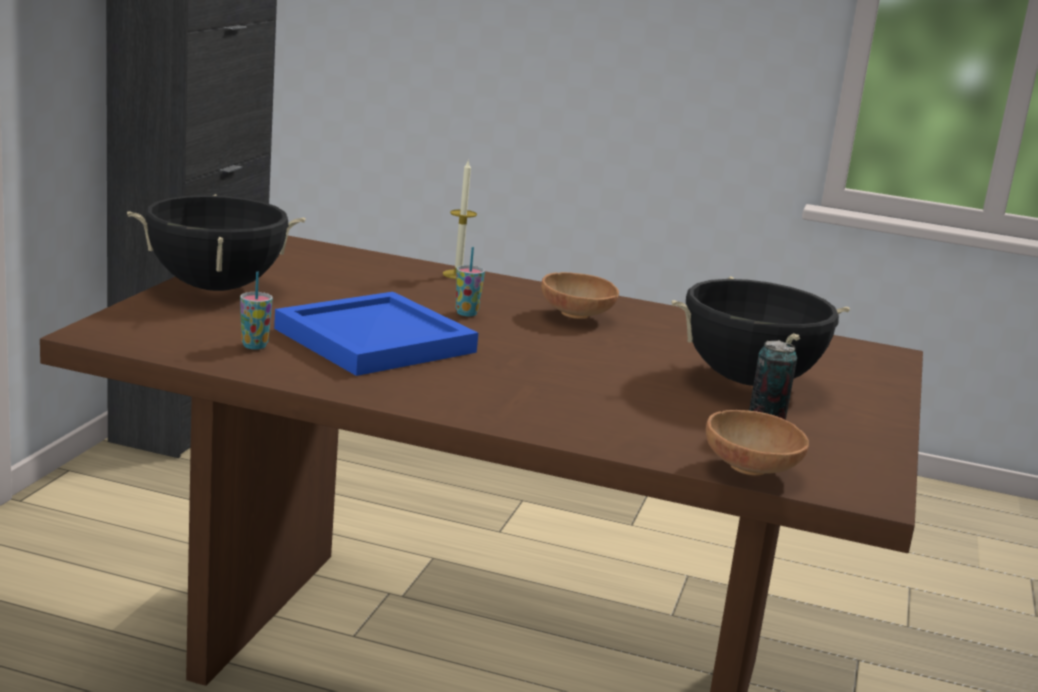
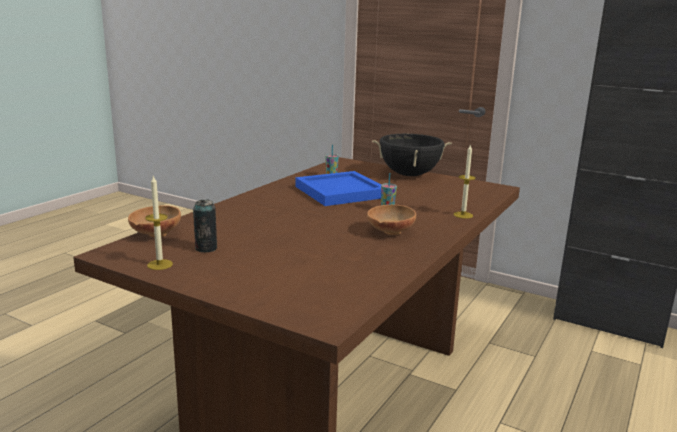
camera: 105 degrees right, 0 degrees up
black cooking pot [671,277,850,386] -> none
none -> candle [145,175,173,270]

